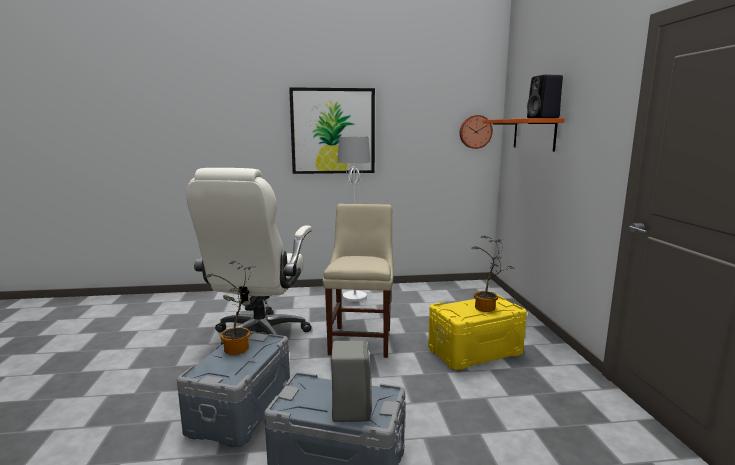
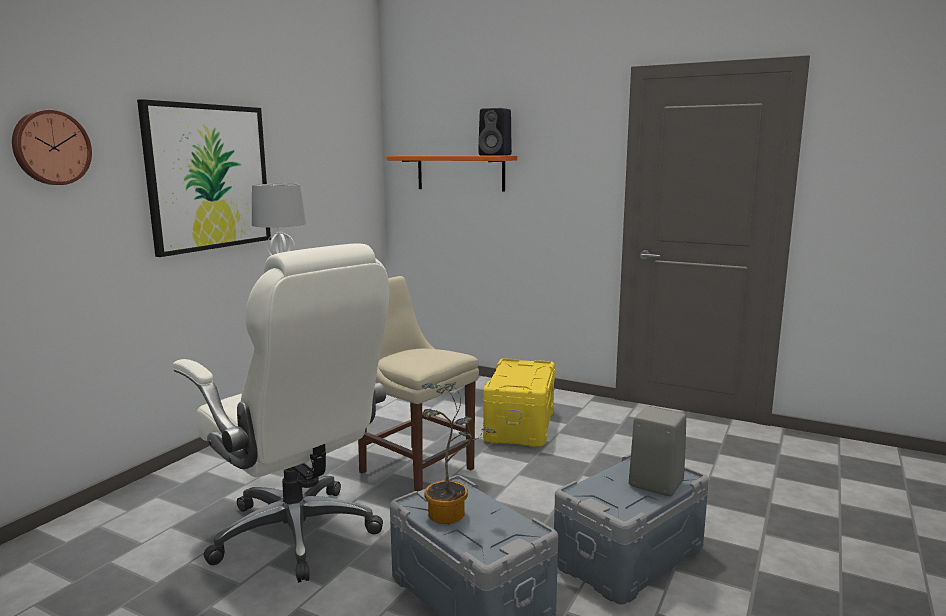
camera: 55 degrees left, 0 degrees up
wall clock [460,115,493,149] -> wall clock moved to [12,110,92,185]
potted plant [471,236,515,312] -> none

